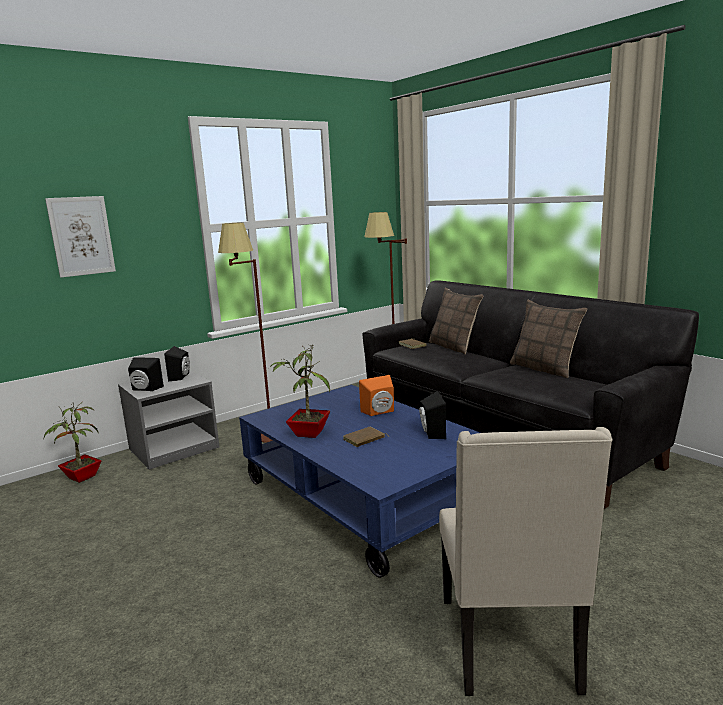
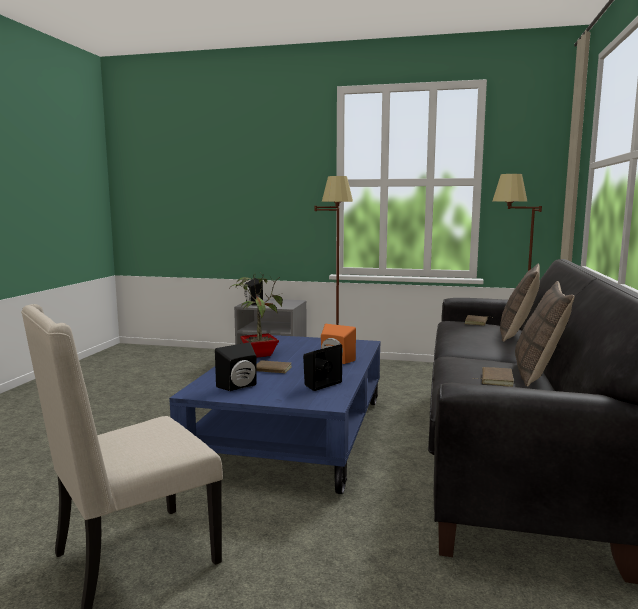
camera: 50 degrees right, 5 degrees down
potted plant [44,402,101,483] -> none
picture [45,196,116,278] -> none
black speaker [164,346,190,381] -> black speaker moved to [215,342,257,391]
none -> brown book [473,367,514,387]

